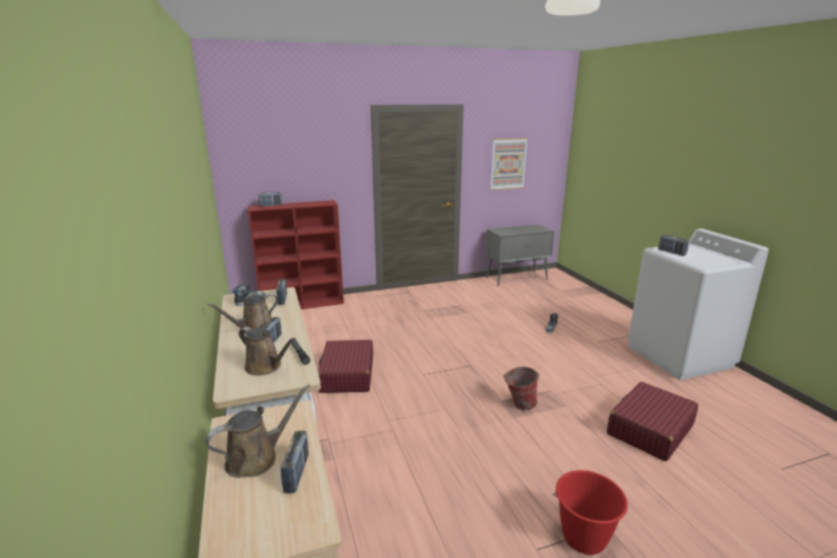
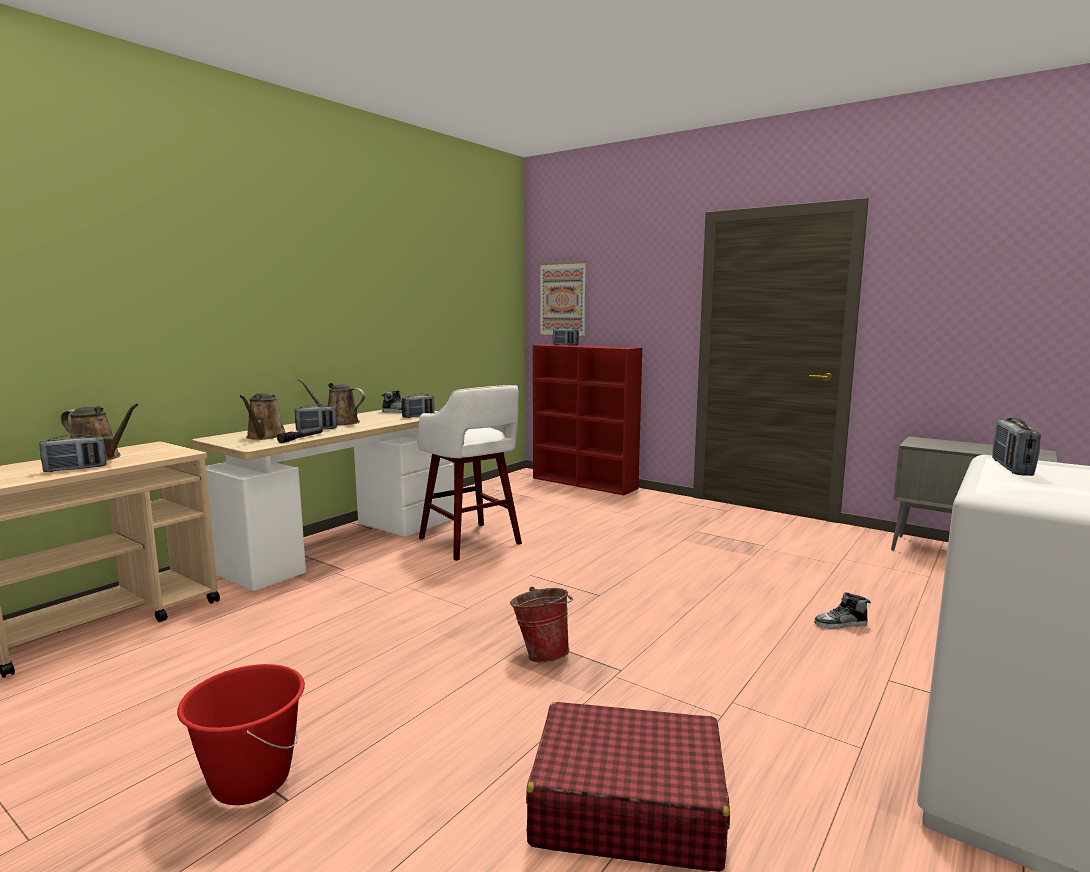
camera: 55 degrees right, 10 degrees down
red suitcase [318,340,373,393] -> white stool [417,385,522,561]
picture [490,138,528,191] -> picture moved to [540,261,586,337]

